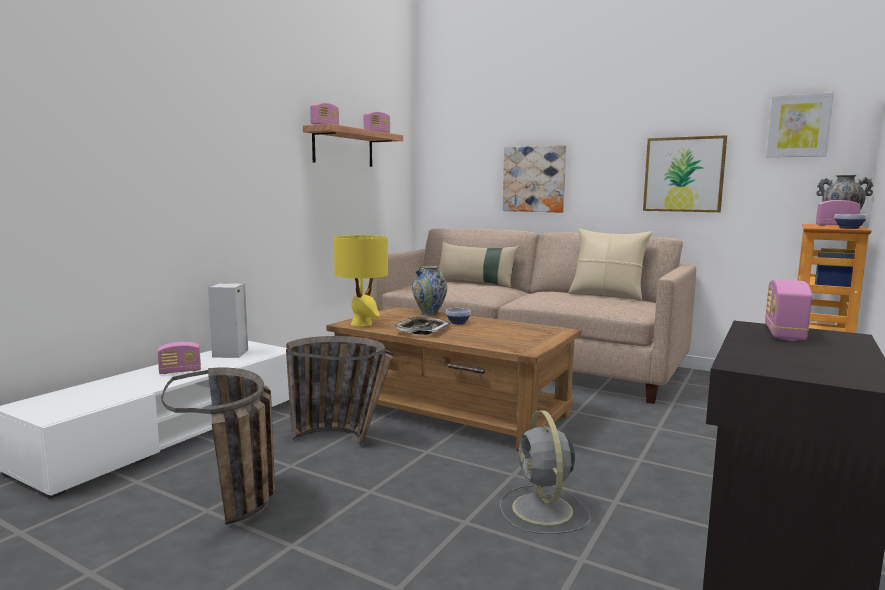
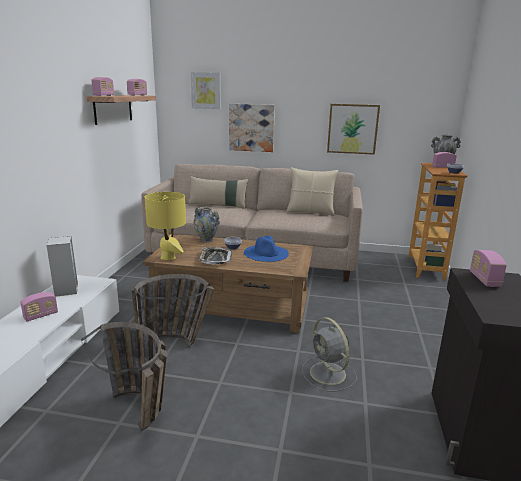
camera: 20 degrees left, 10 degrees up
picture [766,92,834,158] -> picture moved to [191,72,221,109]
none -> blue hat [244,236,289,262]

